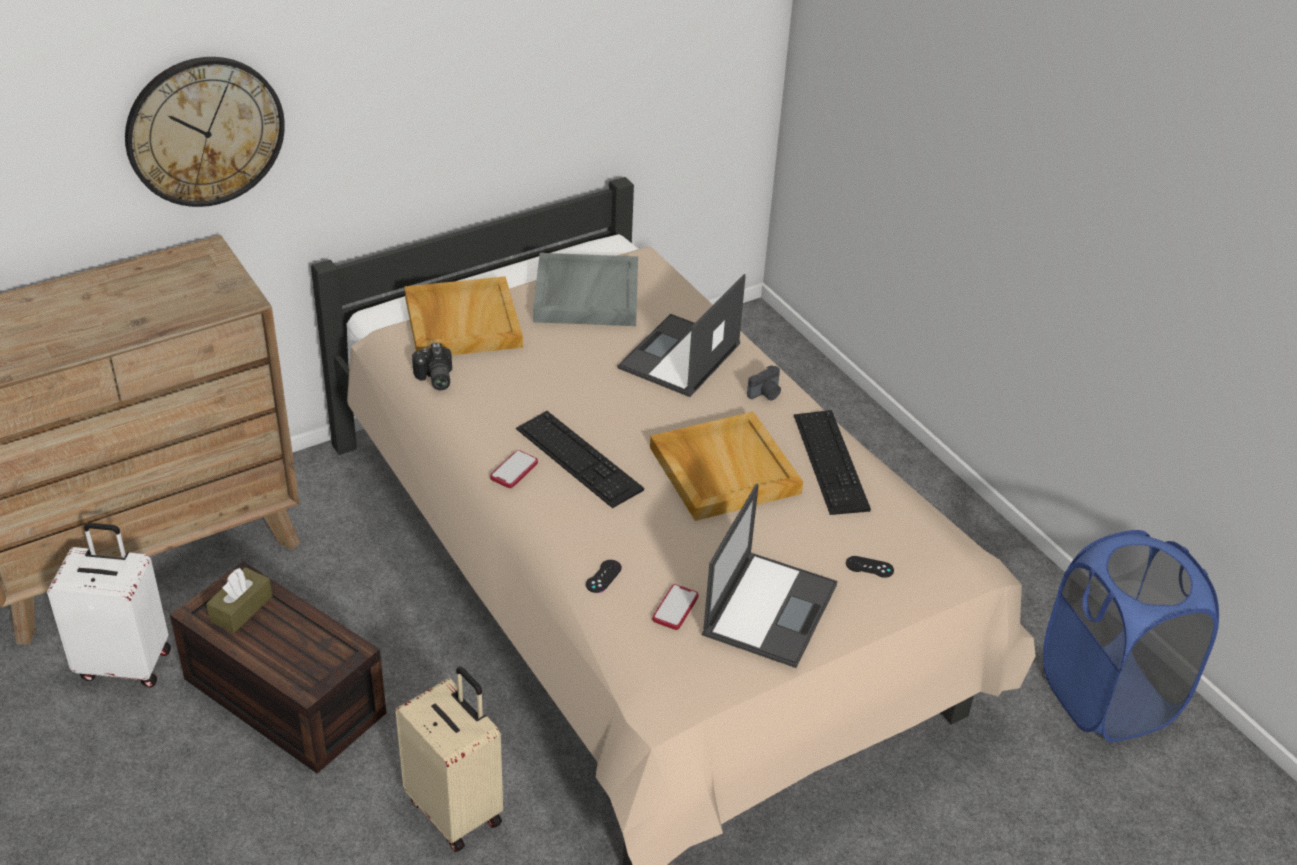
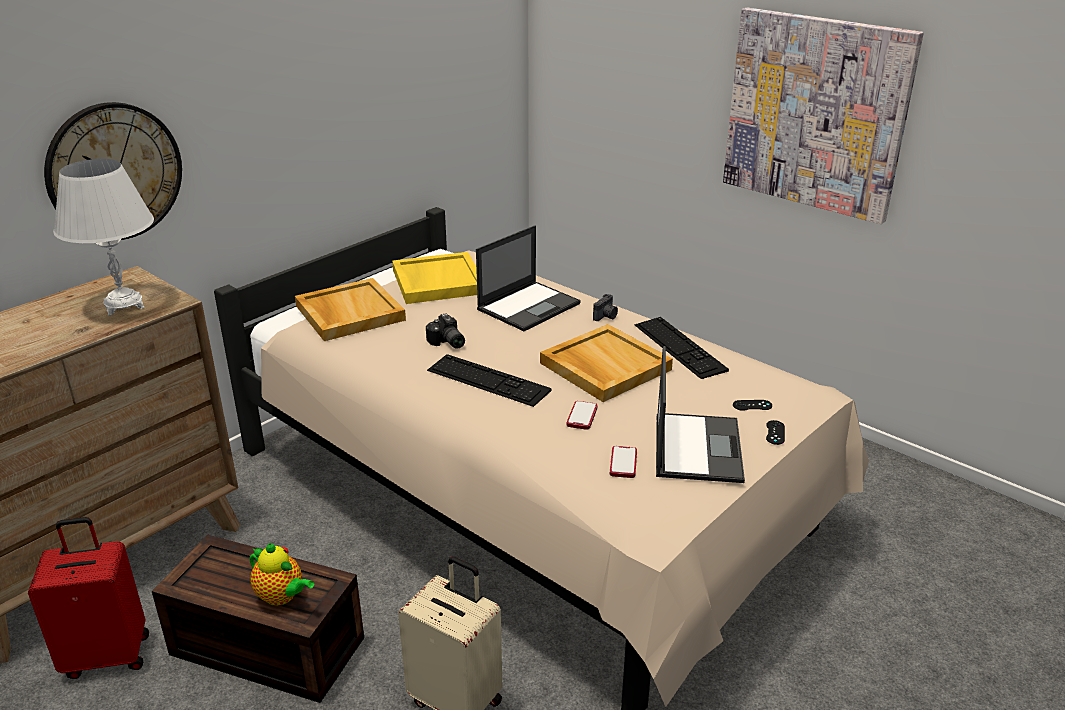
camera: 15 degrees left, 10 degrees down
white suitcase [47,523,171,687] -> red suitcase [28,517,149,679]
brown tissue box [206,567,272,633] -> none
camera [412,343,452,390] -> camera moved to [426,313,465,349]
phone [490,450,538,488] -> phone moved to [567,401,598,430]
grey tray [533,253,638,326] -> yellow tray [392,252,477,304]
black game controller [586,560,622,593] -> black game controller moved to [766,420,785,445]
laptop [618,274,746,397] -> laptop turned 150 degrees counterclockwise [476,225,581,331]
blue laundry basket [1043,530,1219,742] -> none
none -> white table lamp [53,159,154,316]
none -> teapot [250,543,315,606]
none -> picture [723,7,924,224]

